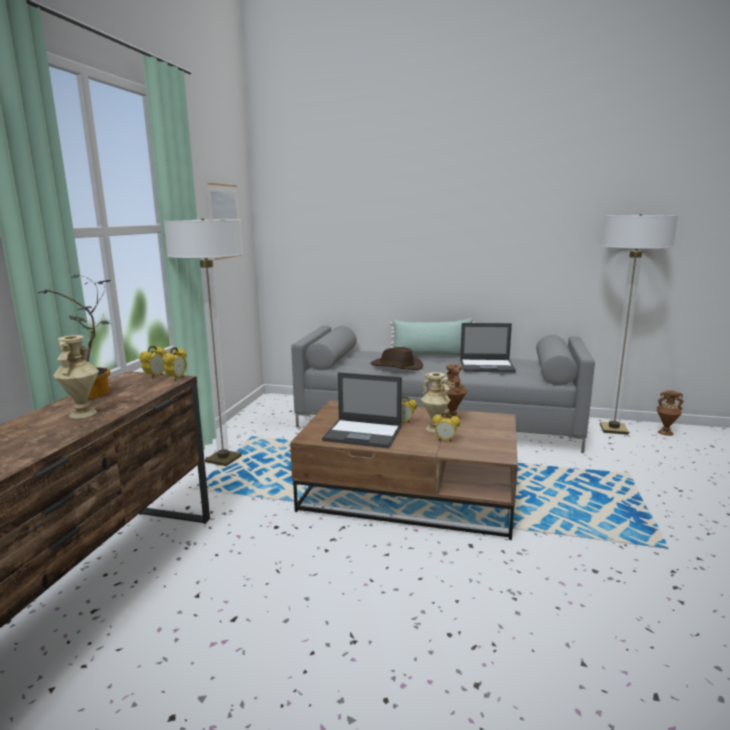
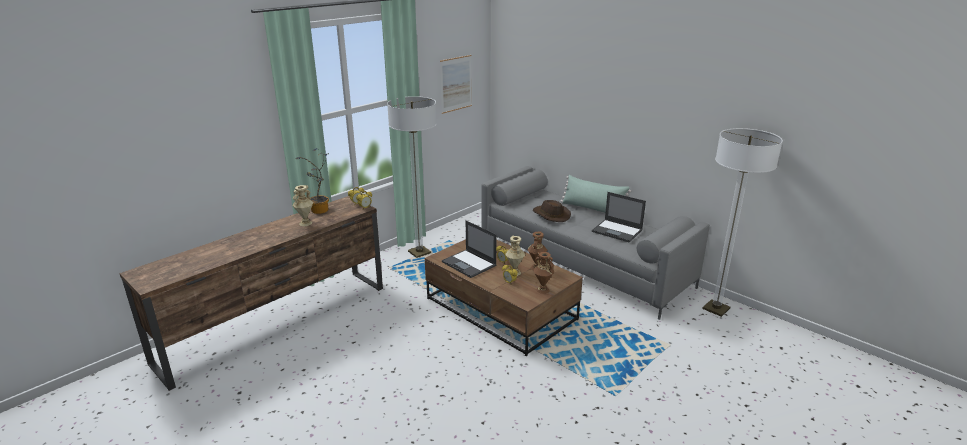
camera: 30 degrees right, 10 degrees up
brown vase [657,390,684,436] -> brown vase moved to [533,252,555,294]

